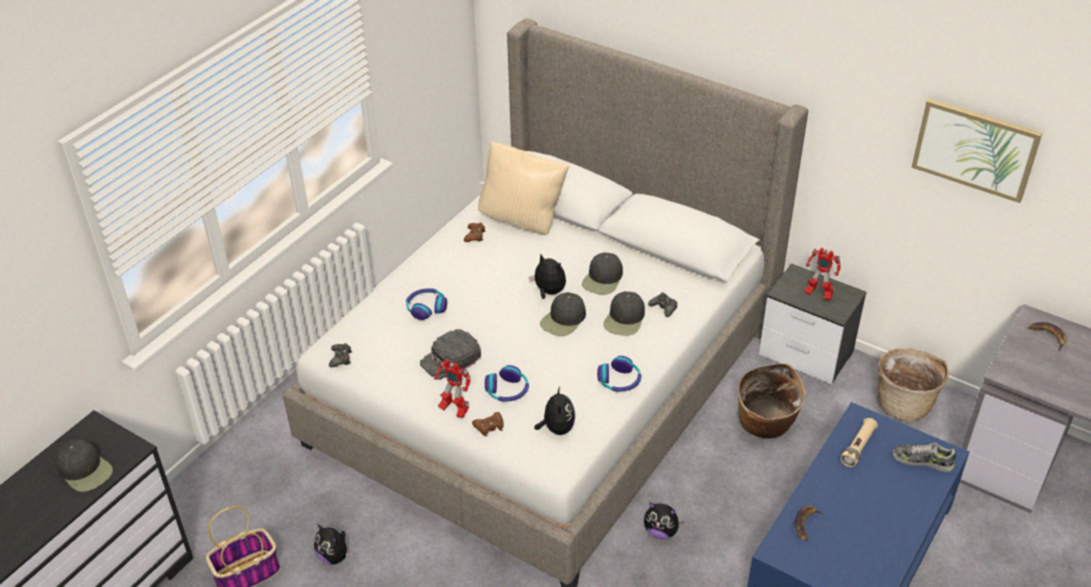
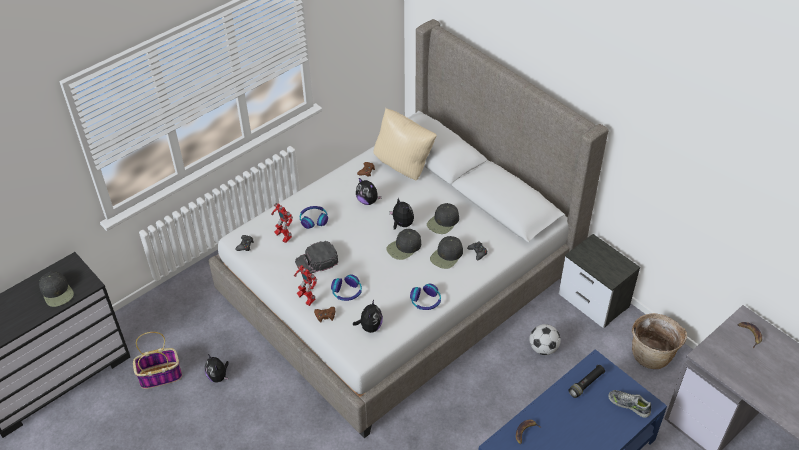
camera: 15 degrees right, 5 degrees up
plush toy [644,503,684,539] -> plush toy moved to [356,178,382,205]
basket [738,363,805,439] -> football [530,324,561,355]
toy robot [804,248,841,300] -> toy robot moved to [271,203,293,243]
beige flashlight [841,418,878,467] -> black flashlight [568,365,605,398]
picture [911,99,1042,203] -> none

